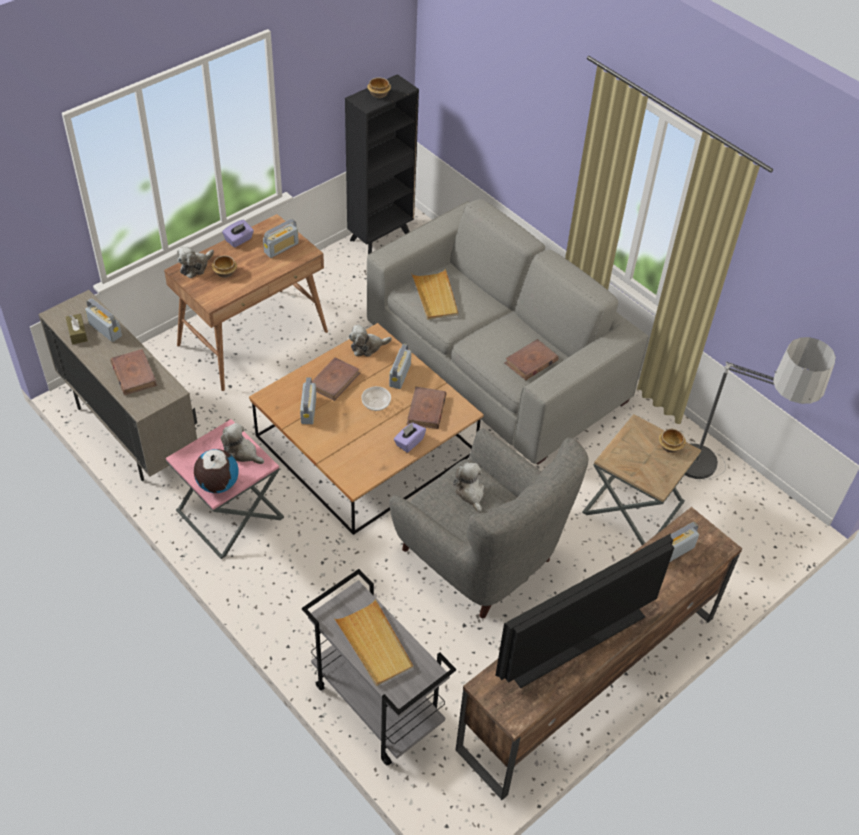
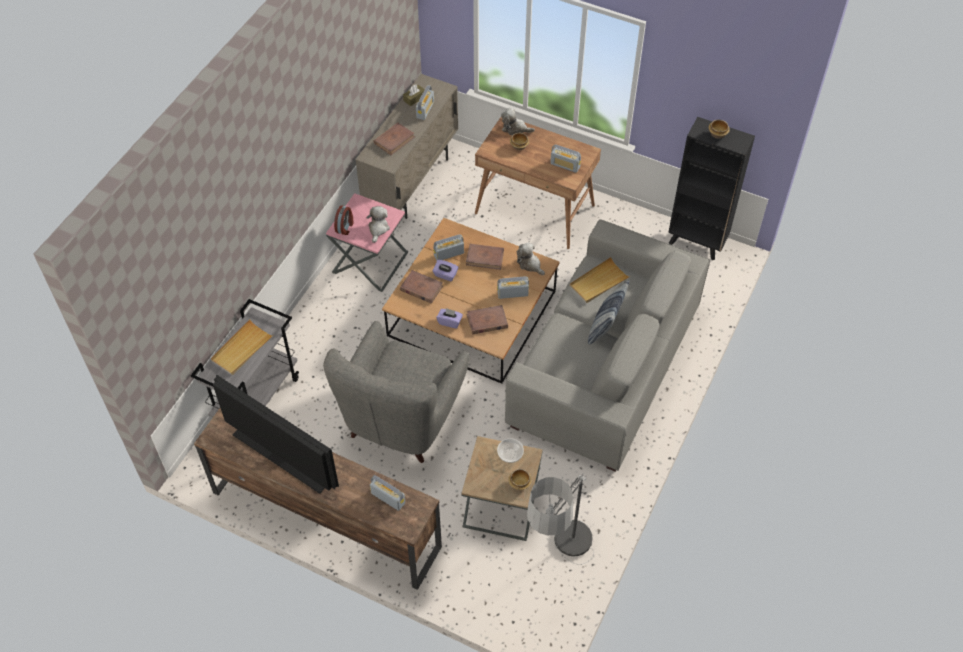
camera: 70 degrees right, 5 degrees up
globe [194,449,239,493] -> alarm clock [334,205,353,235]
purple tissue box [222,220,254,248] -> purple tissue box moved to [433,260,458,281]
bowl [361,386,391,411] -> bowl moved to [497,438,524,463]
plush toy [453,463,484,513] -> none
brown book [504,339,559,380] -> brown book moved to [400,270,443,304]
none -> pillow [588,280,629,344]

